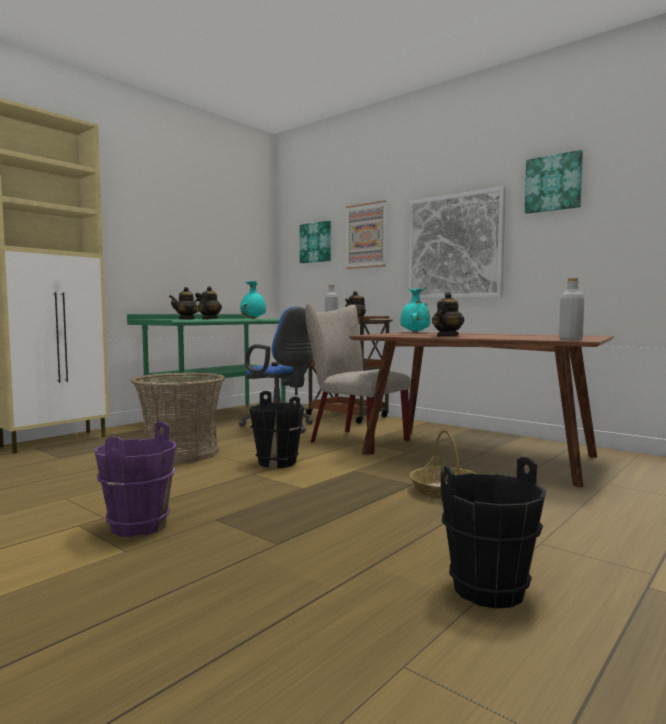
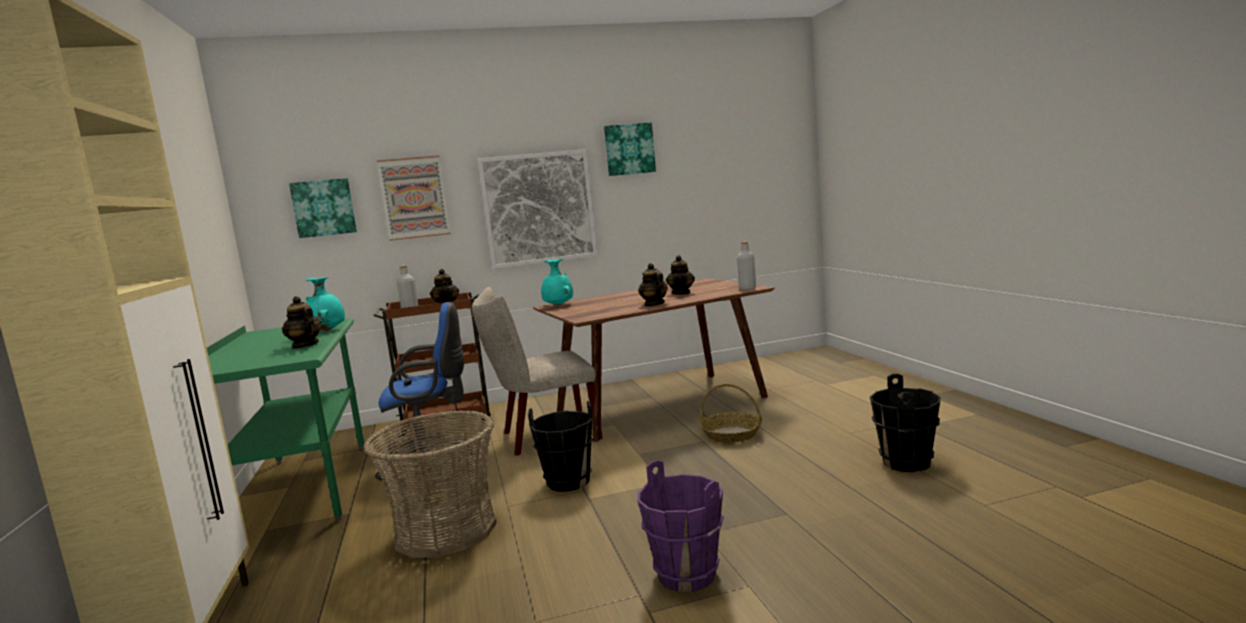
camera: 55 degrees left, 5 degrees up
teapot [169,287,202,319] -> teapot moved to [666,255,695,295]

